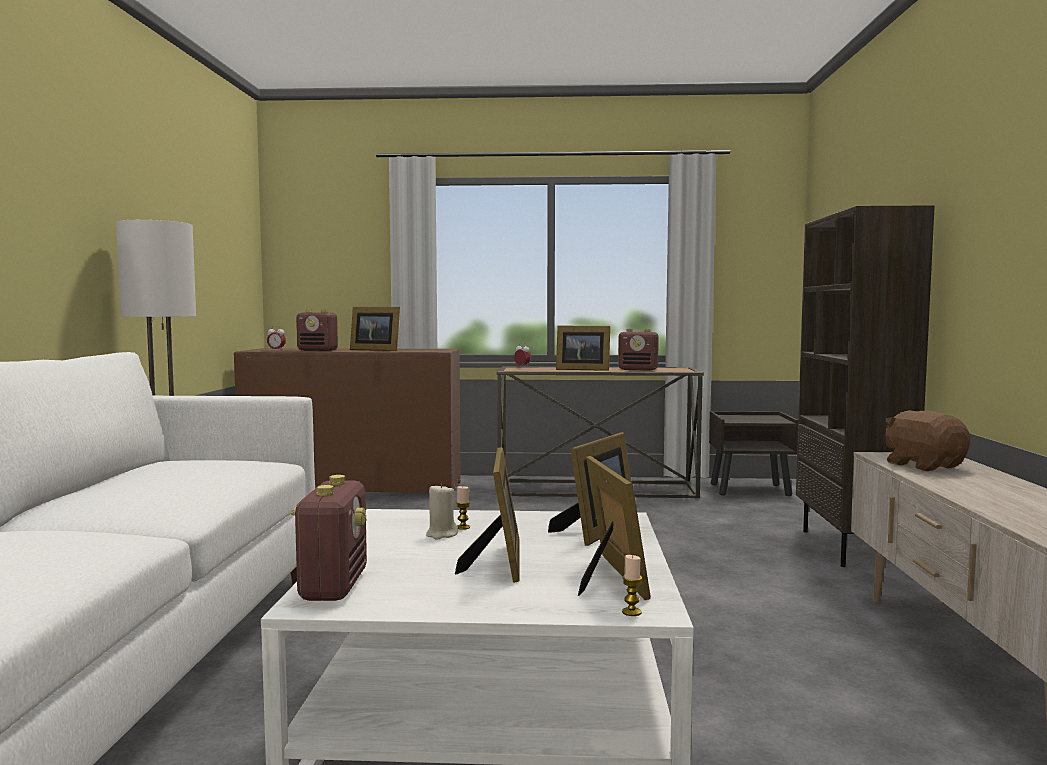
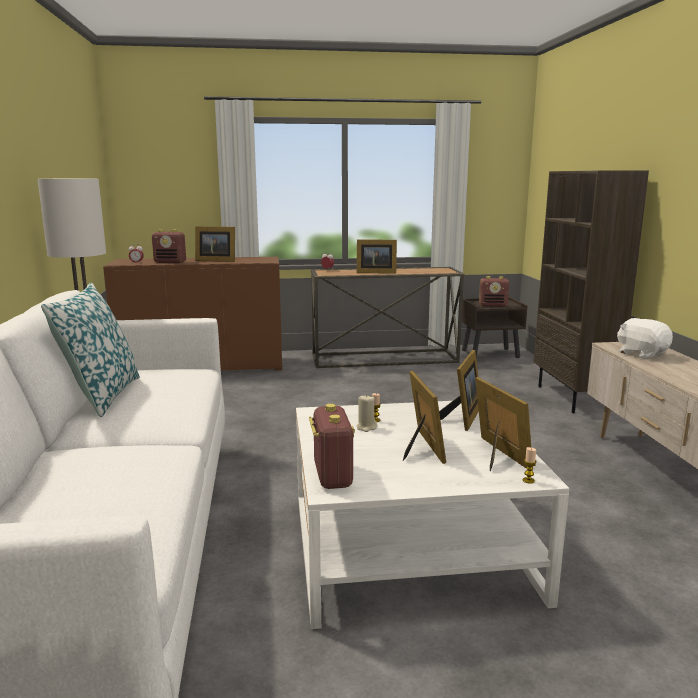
camera: 10 degrees left, 10 degrees up
radio [618,329,659,371] -> radio moved to [479,276,509,307]
brown plush toy [884,410,970,471] -> white plush toy [617,318,673,359]
none -> pillow [41,283,140,417]

